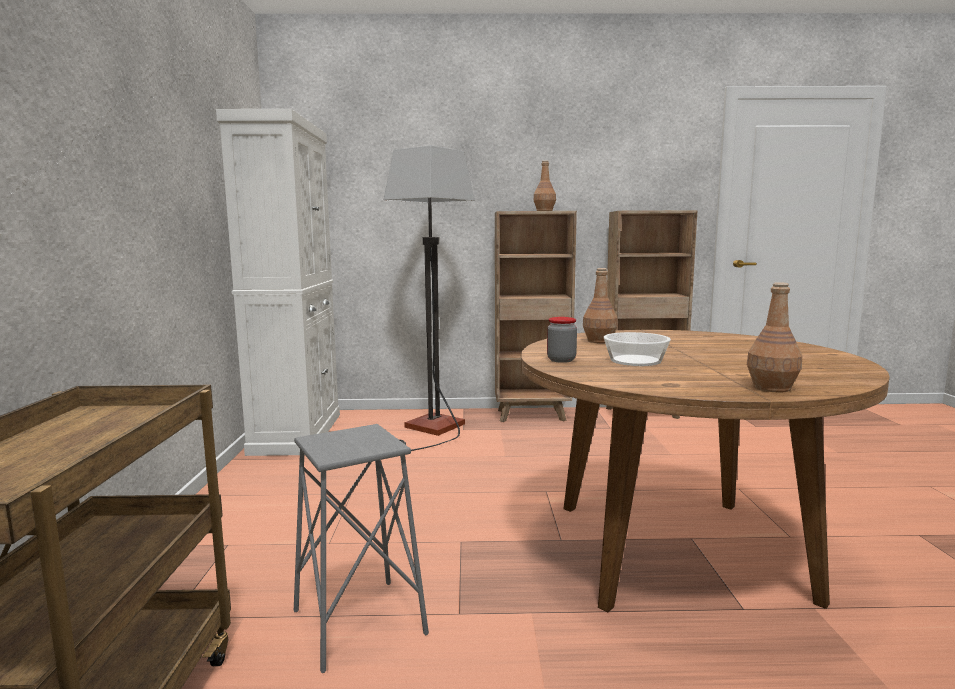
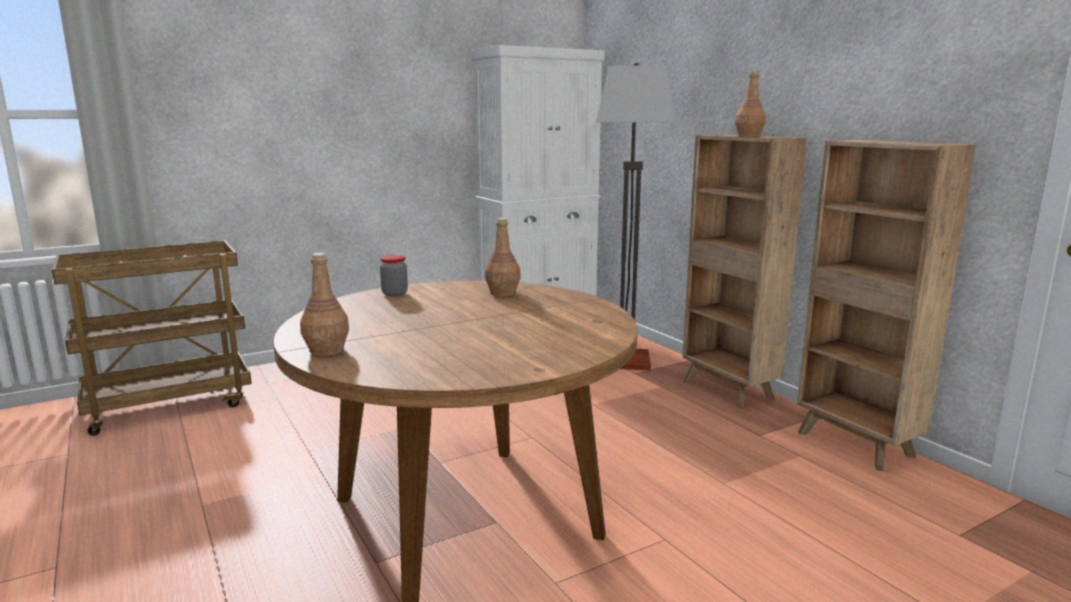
camera: 60 degrees right, 5 degrees up
grey stool [294,424,429,673] -> none
bowl [604,332,671,366] -> none

